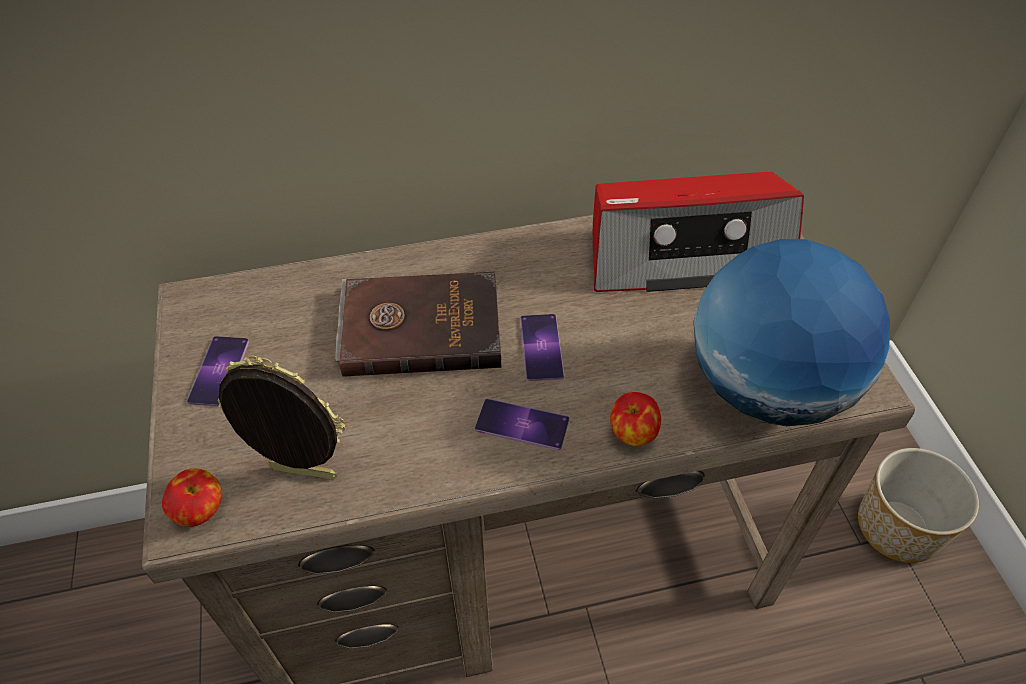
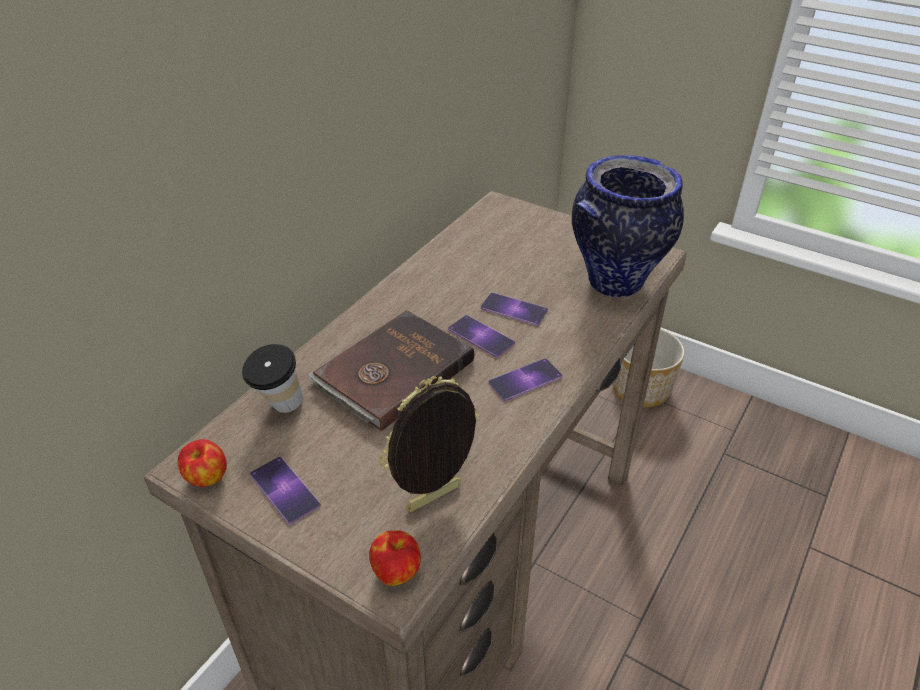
camera: 45 degrees left, 10 degrees down
radio [593,172,804,292] -> none
apple [610,392,661,446] -> apple moved to [178,439,227,487]
globe [693,239,890,426] -> vase [572,155,684,298]
none -> cup [242,344,303,413]
none -> phone [481,292,548,326]

